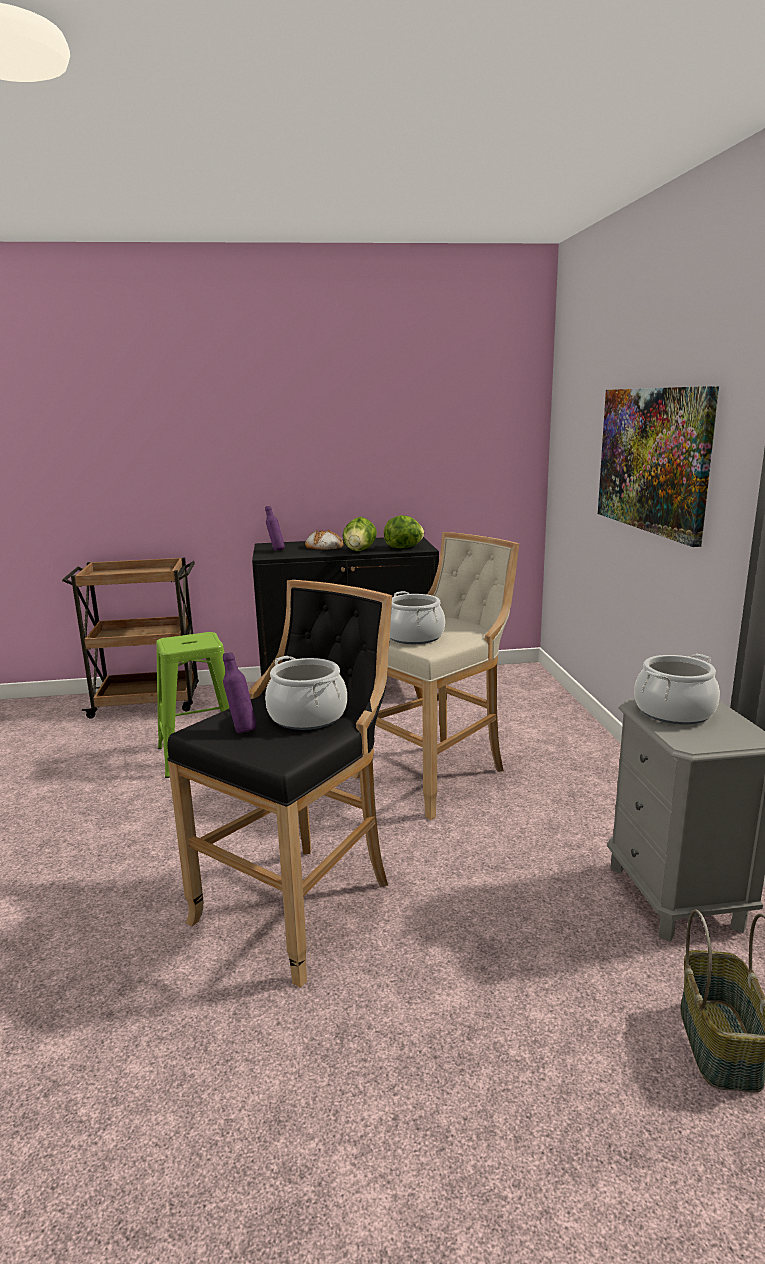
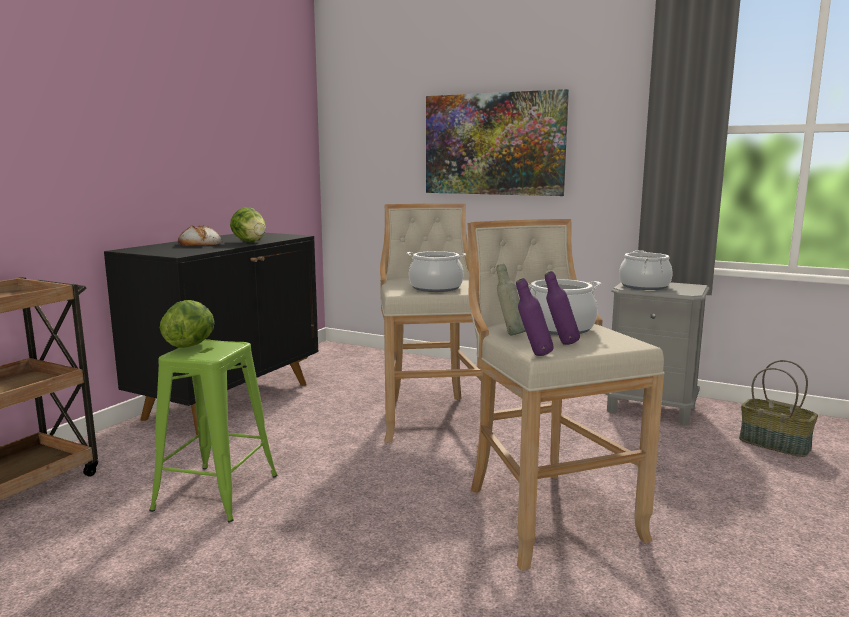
camera: 55 degrees left, 5 degrees down
black stool [167,580,392,988] -> beige stool [467,219,665,571]
purple bottle [265,506,285,551] -> purple bottle moved to [516,278,554,356]
lettuce [384,515,424,548] -> lettuce moved to [160,300,215,348]
none -> grey bottle [496,264,526,336]

